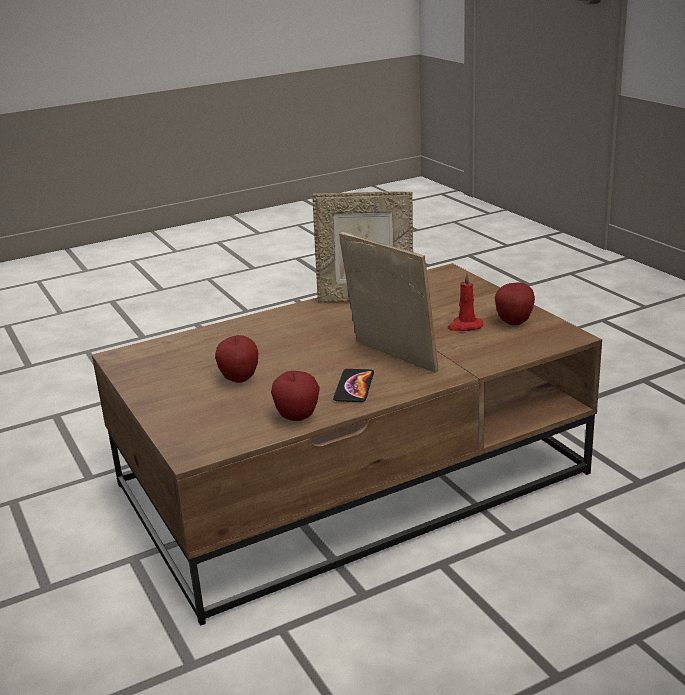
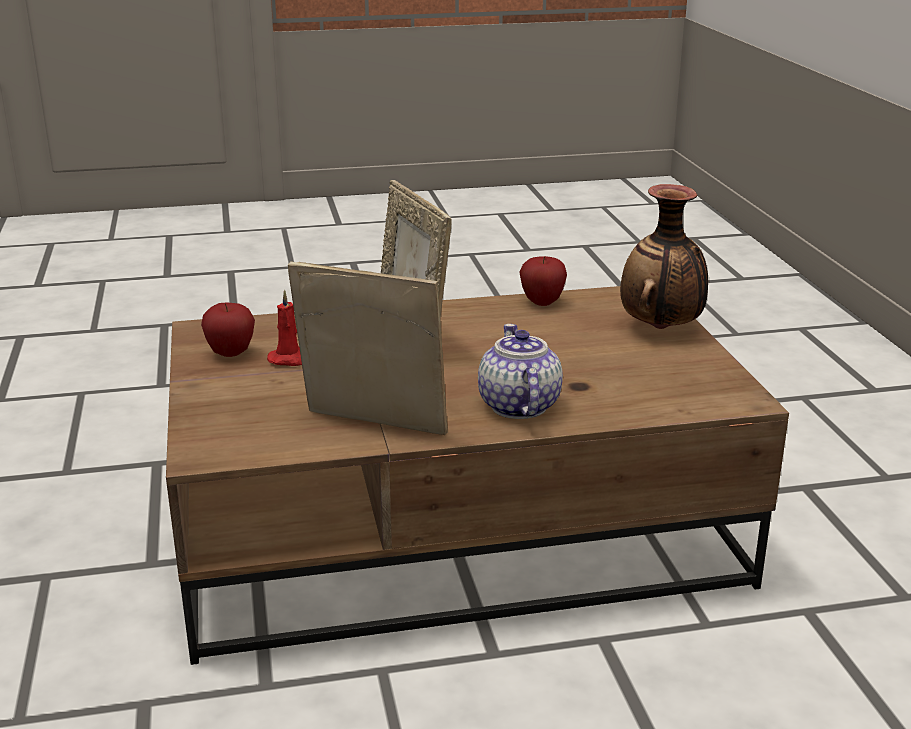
camera: 165 degrees left, 0 degrees up
apple [215,335,258,383] -> none
phone [333,369,374,402] -> none
none -> teapot [478,324,563,419]
none -> vase [620,184,708,329]

